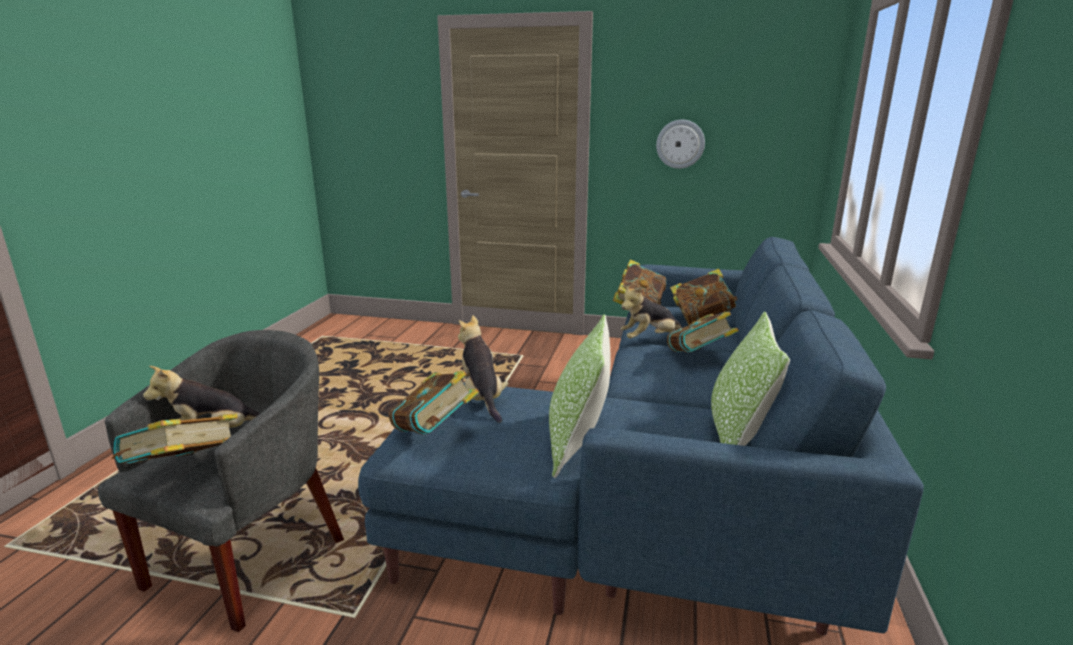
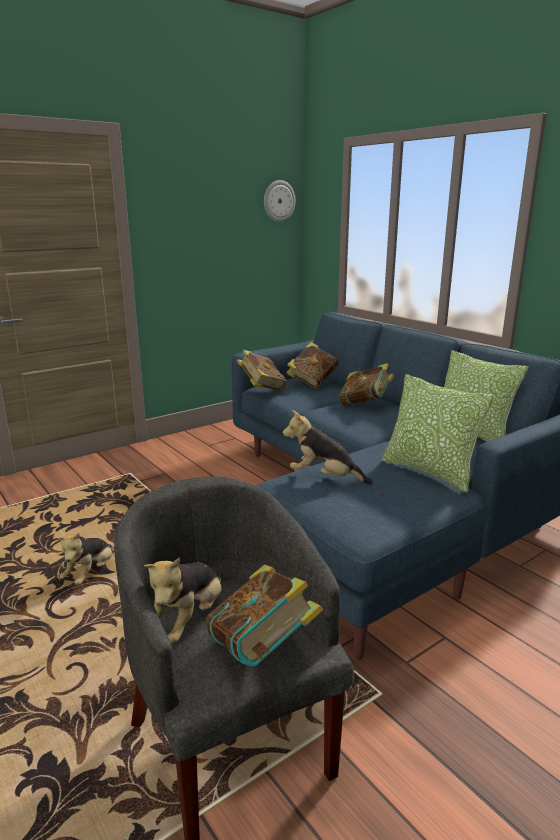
camera: 50 degrees left, 0 degrees up
book [389,371,479,435] -> none
plush toy [621,285,682,338] -> plush toy moved to [57,533,114,585]
wall clock [656,119,705,169] -> wall clock moved to [264,180,295,222]

